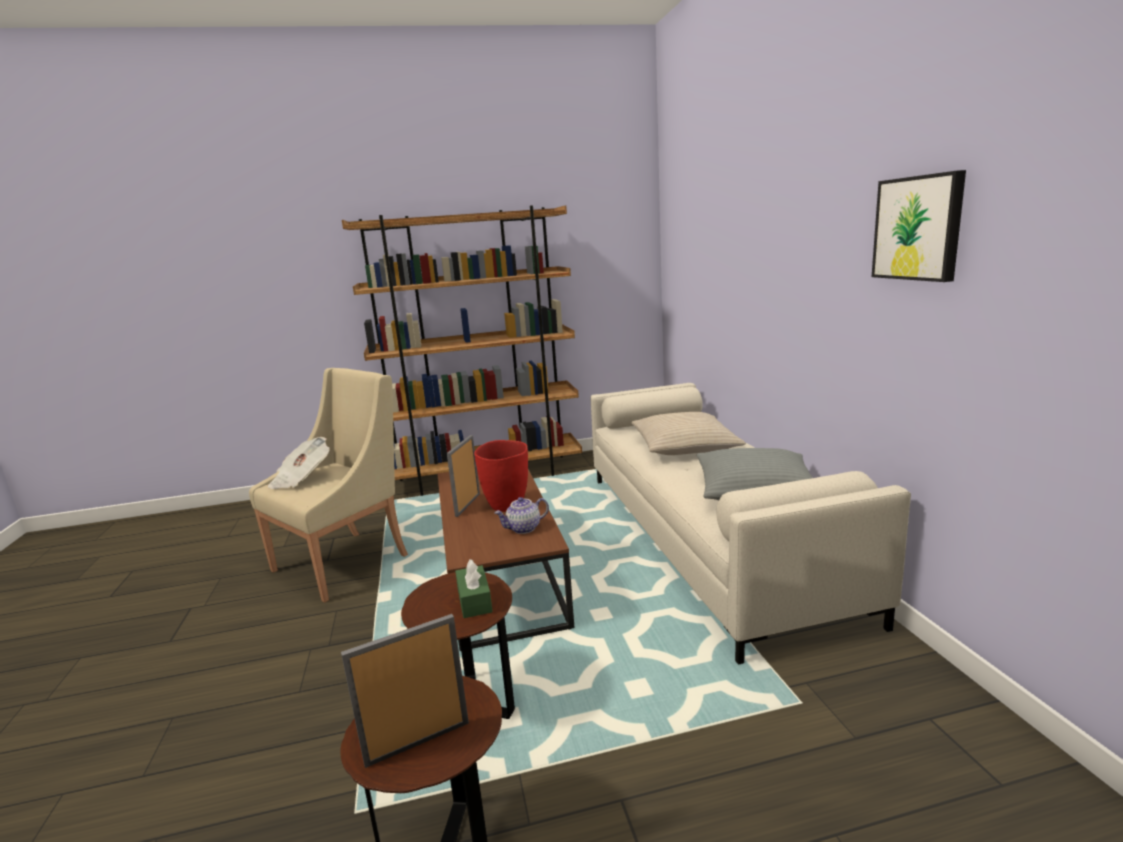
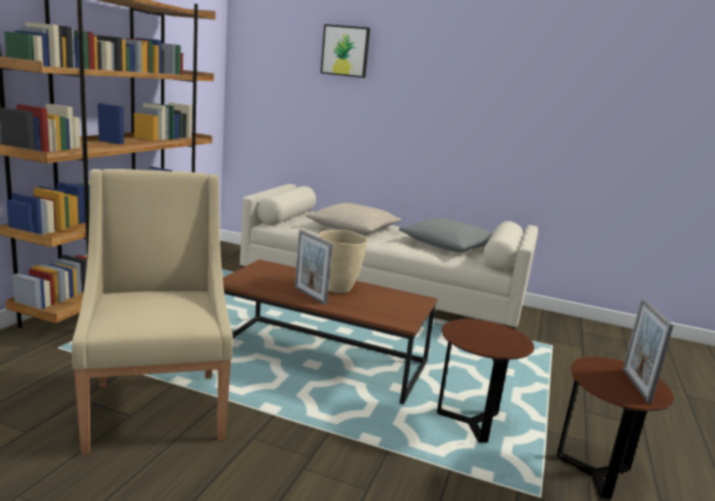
camera: 60 degrees left, 0 degrees up
newspaper [268,437,330,489] -> none
green tissue box [455,559,493,618] -> none
red vase [474,440,528,512] -> beige vase [319,230,367,293]
teapot [494,497,549,534] -> none
picture [872,170,966,282] -> picture moved to [321,24,370,78]

